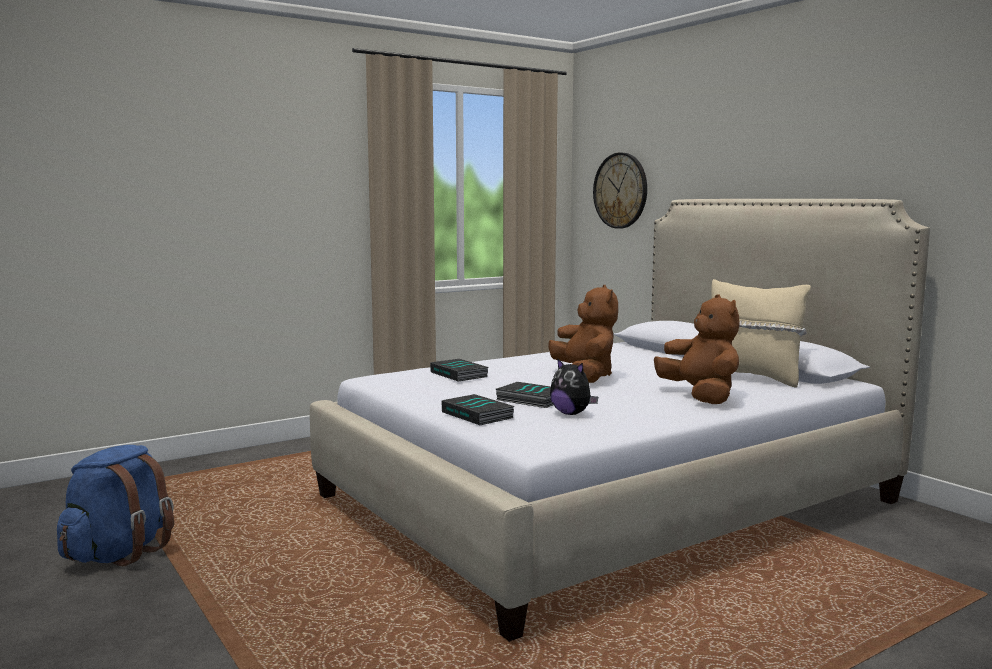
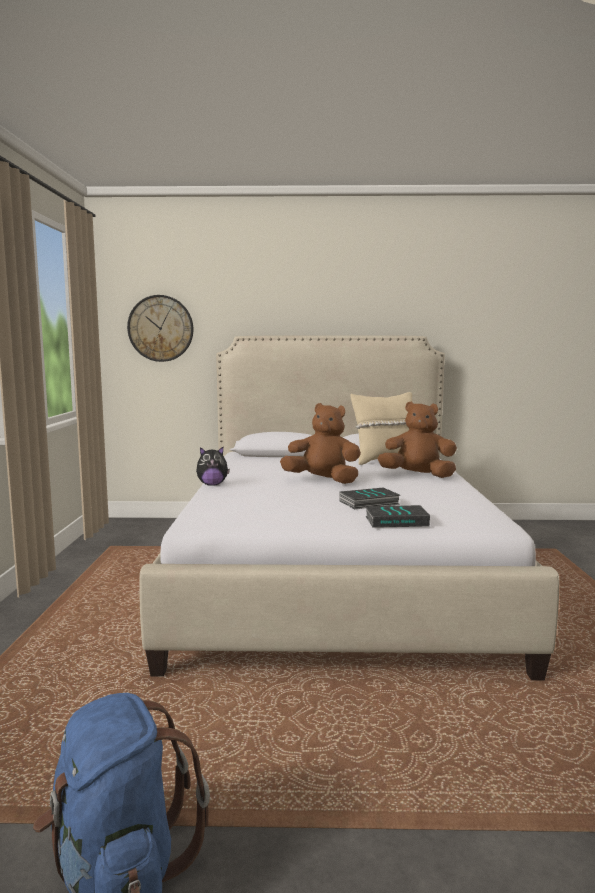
camera: 55 degrees left, 0 degrees up
book [430,359,488,382] -> none
plush toy [550,358,598,415] -> plush toy moved to [196,447,230,486]

